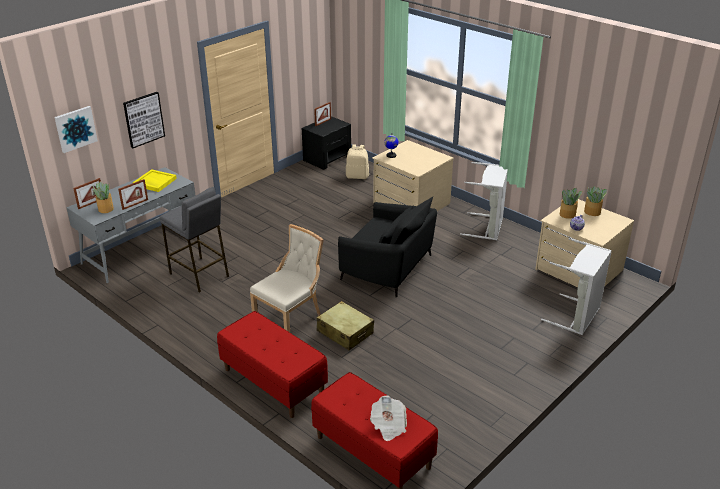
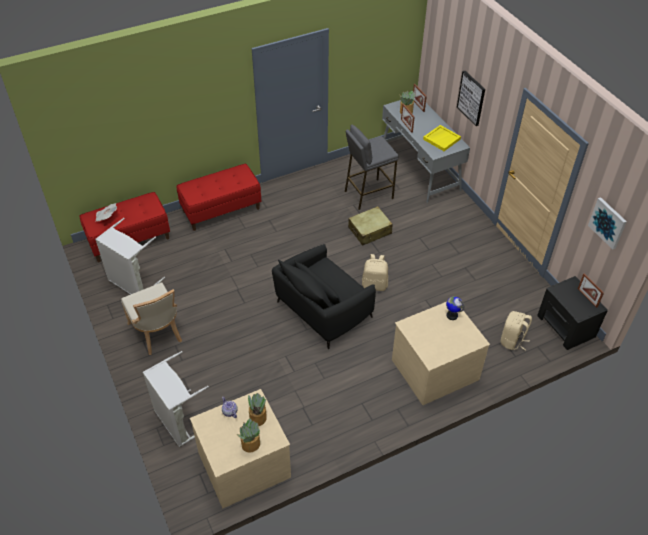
camera: 110 degrees right, 15 degrees up
picture [54,106,98,153] -> picture moved to [588,197,627,250]
beige chair [250,224,324,332] -> beige chair moved to [121,282,182,355]
beige suitcase [317,301,374,350] -> beige suitcase moved to [348,206,393,246]
grey laundry basket [460,162,508,240] -> grey laundry basket moved to [95,218,165,295]
none -> beige backpack [362,254,388,291]

